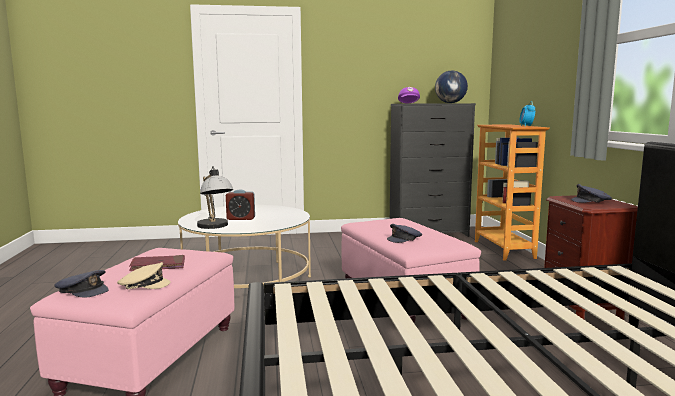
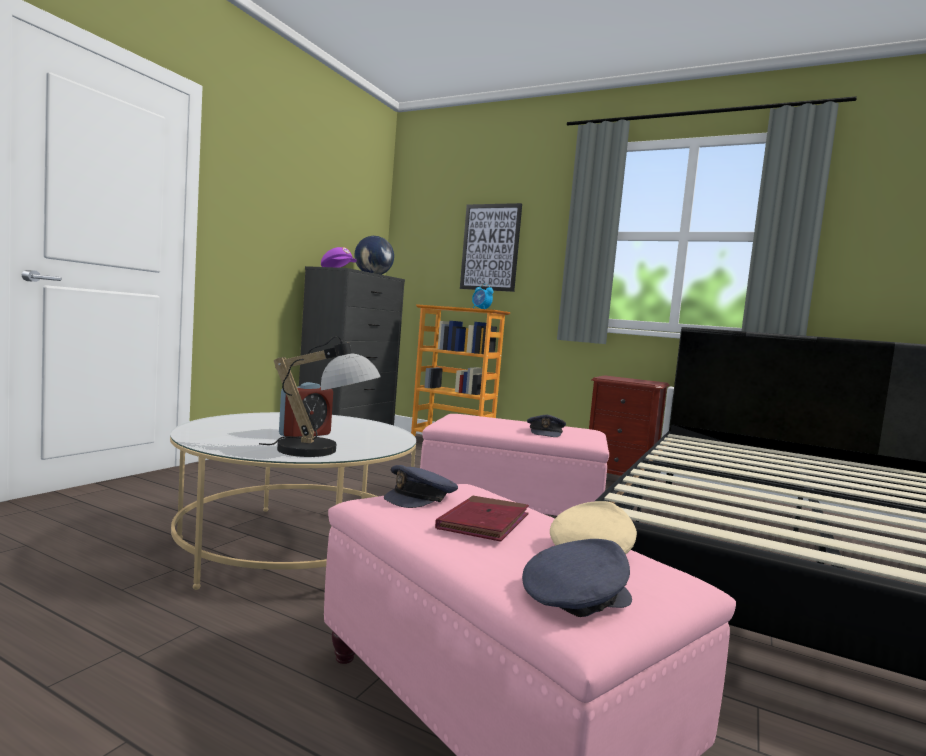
camera: 55 degrees left, 5 degrees down
grey cap [571,184,612,203] -> grey cap moved to [384,465,458,508]
none -> picture [460,203,522,292]

